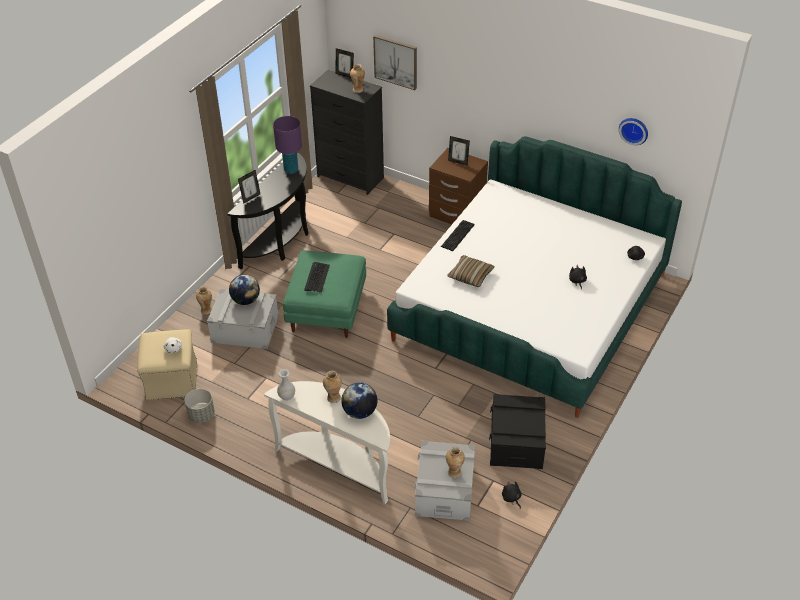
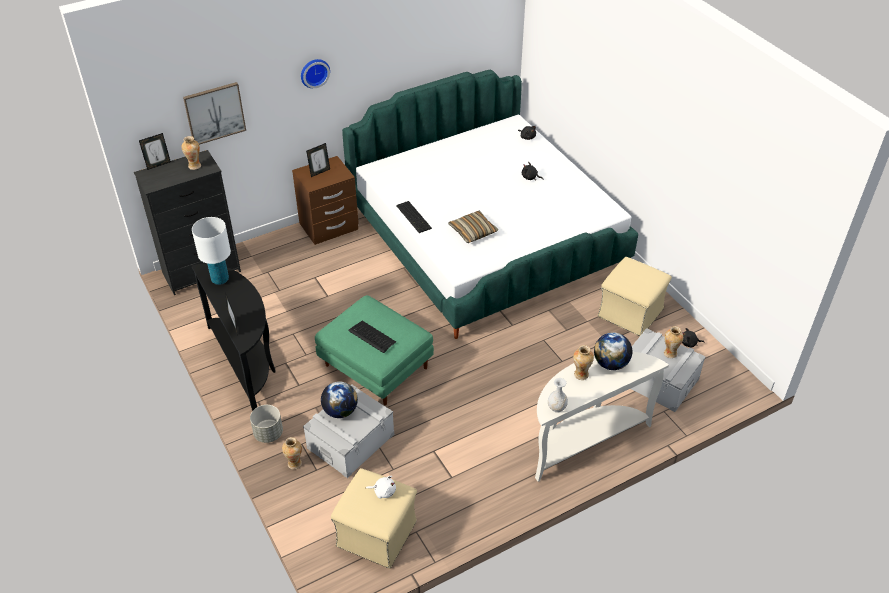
camera: 60 degrees left, 0 degrees up
grey planter [184,389,215,423] -> grey planter moved to [250,405,283,443]
purple table lamp [273,116,302,174] -> white table lamp [192,217,231,285]
black storage box [489,394,546,469] -> beige ottoman [597,257,672,336]
wall clock [619,118,648,145] -> wall clock moved to [301,59,330,88]

